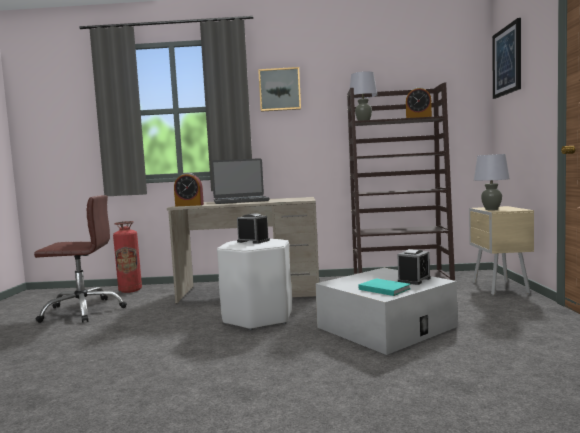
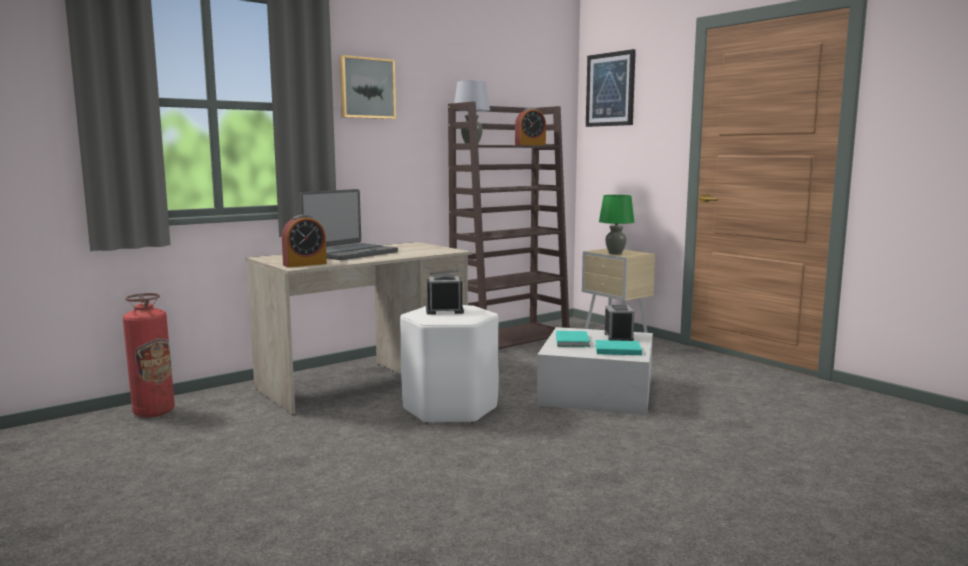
camera: 40 degrees left, 5 degrees up
brown office chair [34,195,127,323] -> none
grey table lamp [474,154,510,210] -> green table lamp [599,195,634,255]
none -> turquoise book [556,331,590,347]

